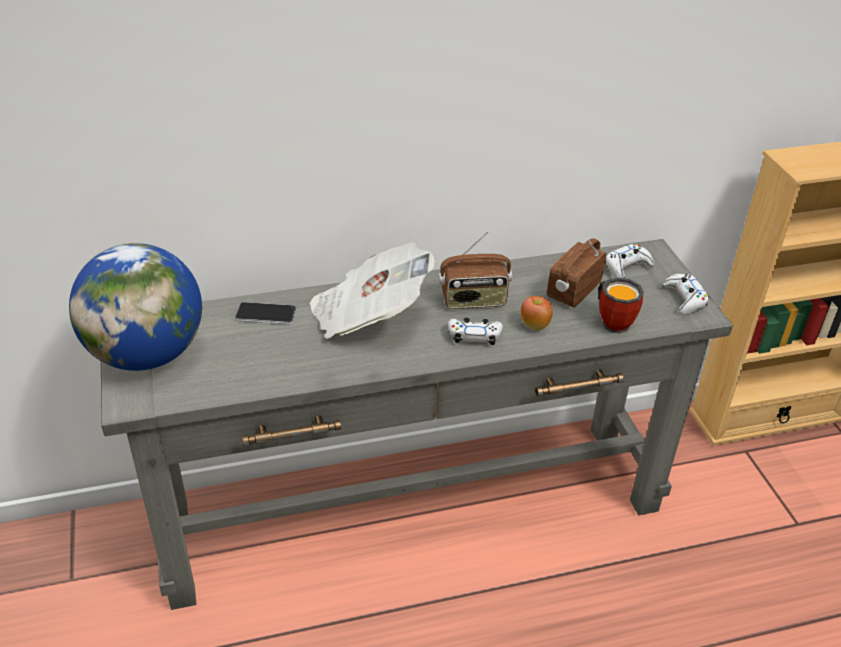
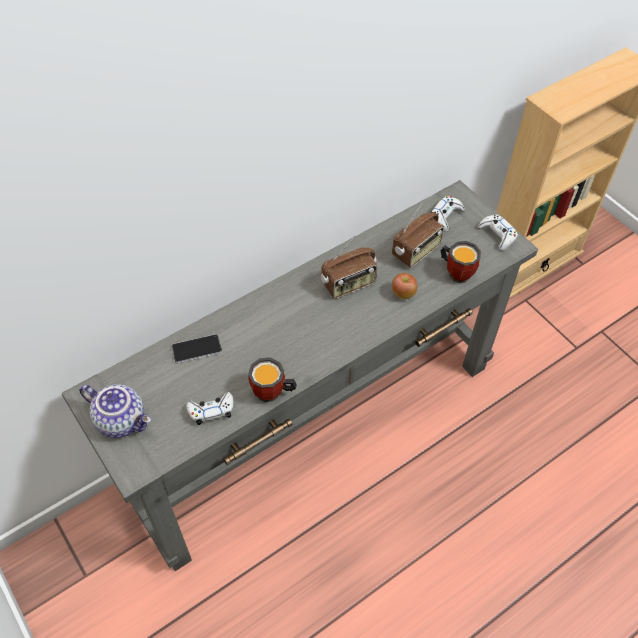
camera: 20 degrees left, 15 degrees up
globe [69,243,202,371] -> teapot [79,384,151,438]
newspaper [310,243,435,339] -> none
white game controller [448,317,503,345] -> white game controller moved to [186,392,233,425]
radio [547,238,606,308] -> radio turned 150 degrees counterclockwise [392,202,444,268]
none -> mug [248,357,297,402]

